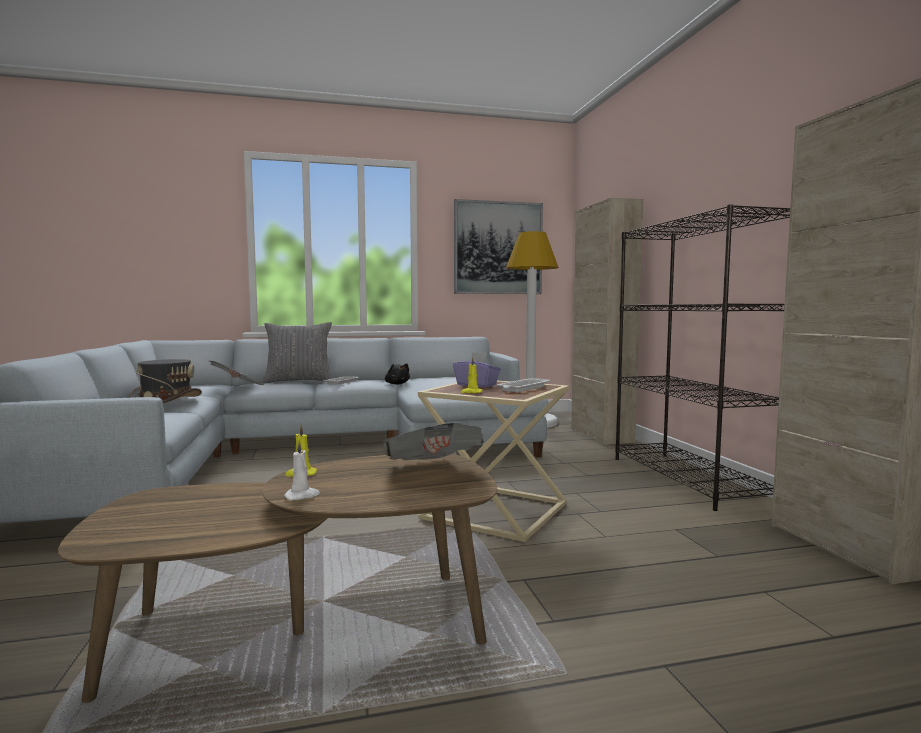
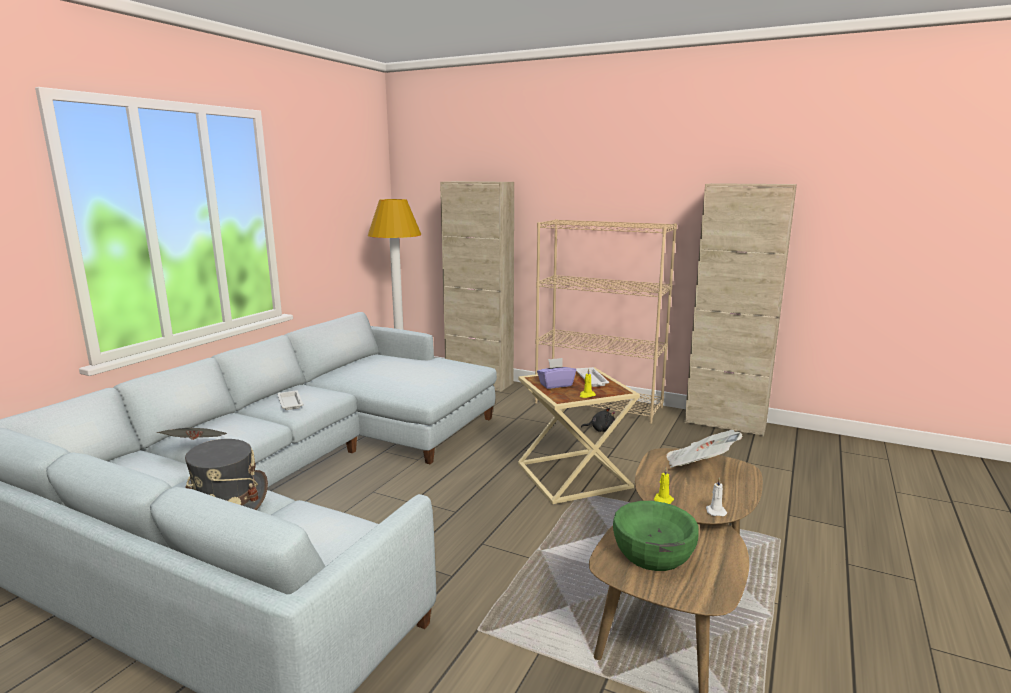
camera: 50 degrees left, 10 degrees up
grey pillow [262,322,332,383] -> none
black plush toy [385,363,410,385] -> black plush toy moved to [581,408,615,432]
picture [454,199,543,294] -> none
black bookcase [615,204,790,511] -> beige bookcase [535,219,677,424]
none -> green bowl [613,501,699,571]

